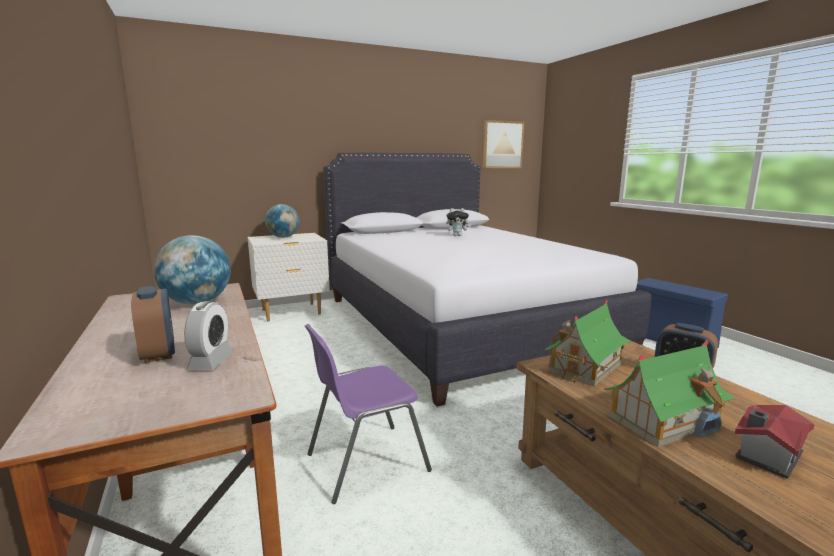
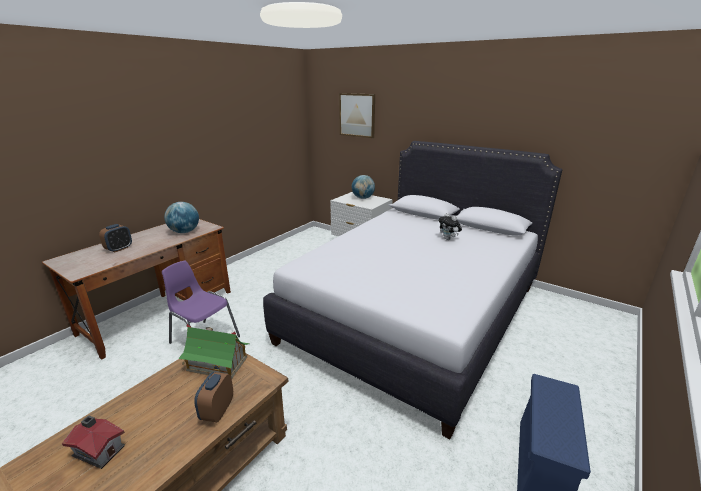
camera: 60 degrees right, 10 degrees up
alarm clock [184,301,233,369] -> none
picture [483,120,524,168] -> picture moved to [339,93,375,138]
toy house [604,339,735,447] -> none

